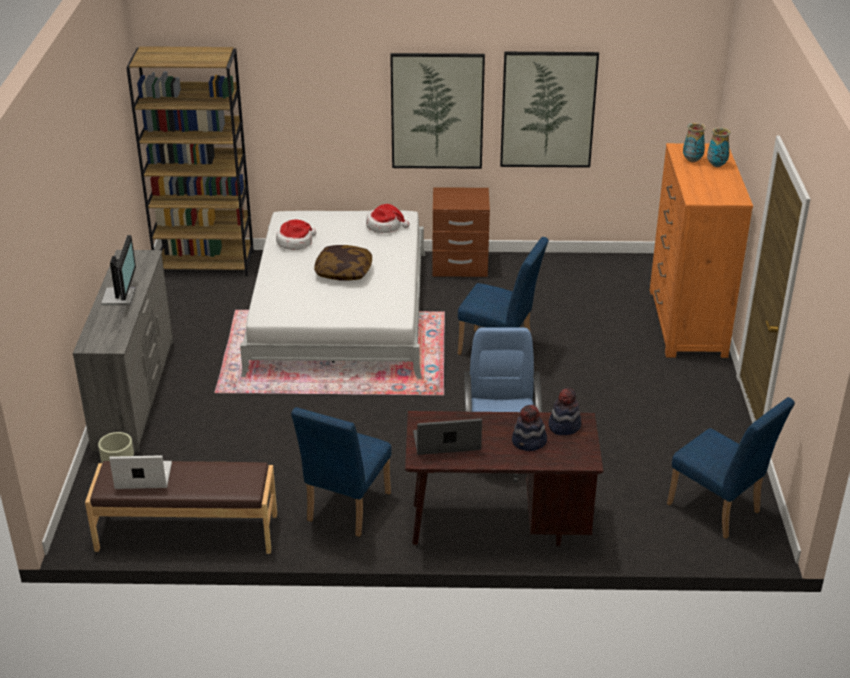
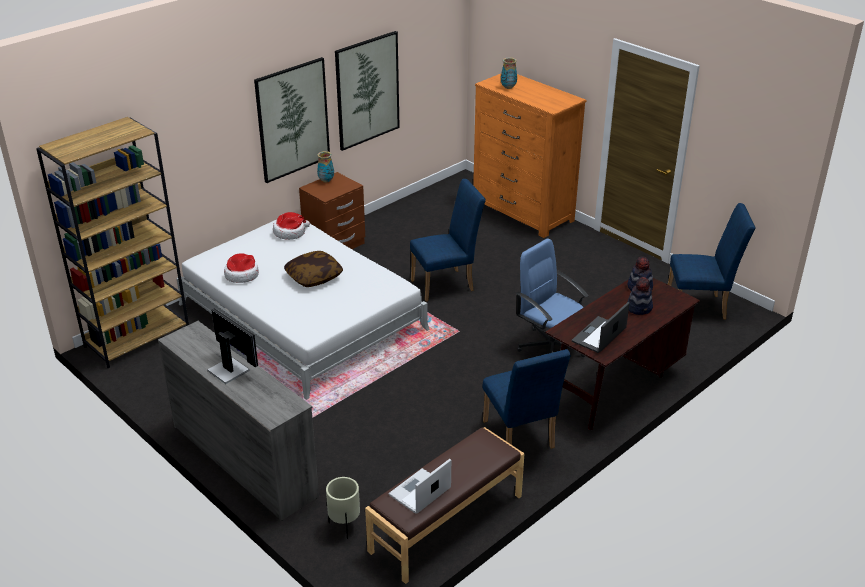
camera: 45 degrees left, 0 degrees up
vase [707,127,731,167] -> vase moved to [317,151,334,182]

